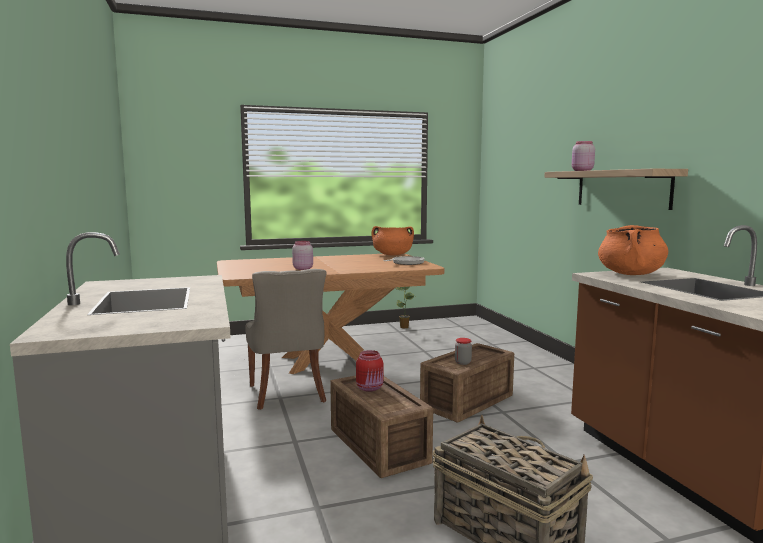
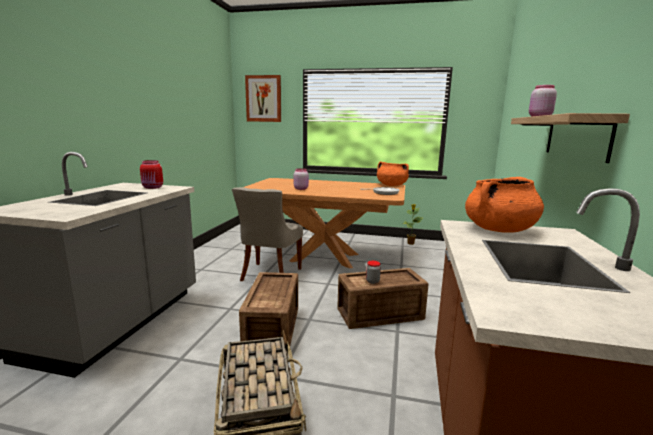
camera: 30 degrees right, 5 degrees up
red jar [356,350,383,392] -> red jar moved to [140,160,163,189]
none -> picture [245,75,281,122]

